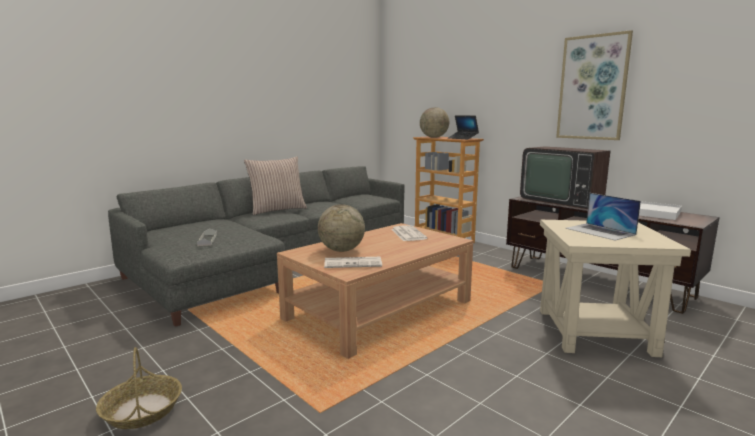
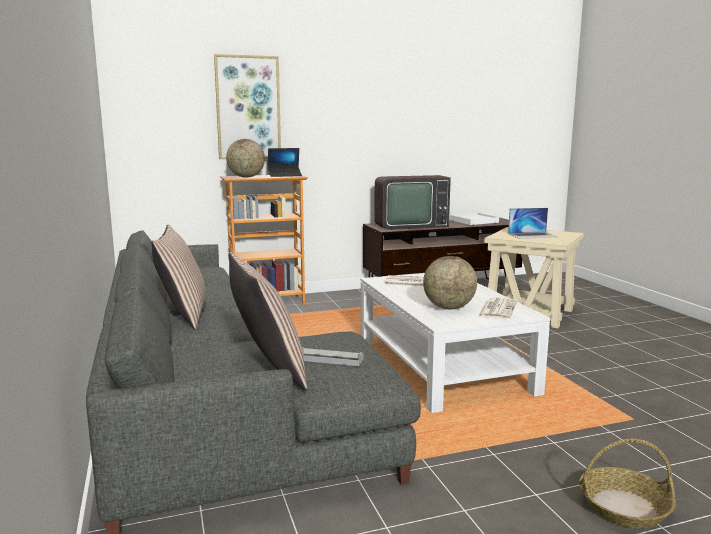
camera: 65 degrees left, 0 degrees up
brown coffee table [277,223,474,359] -> white coffee table [361,273,550,413]
picture [556,30,633,140] -> picture moved to [214,54,281,159]
none -> pillow [228,252,307,390]

